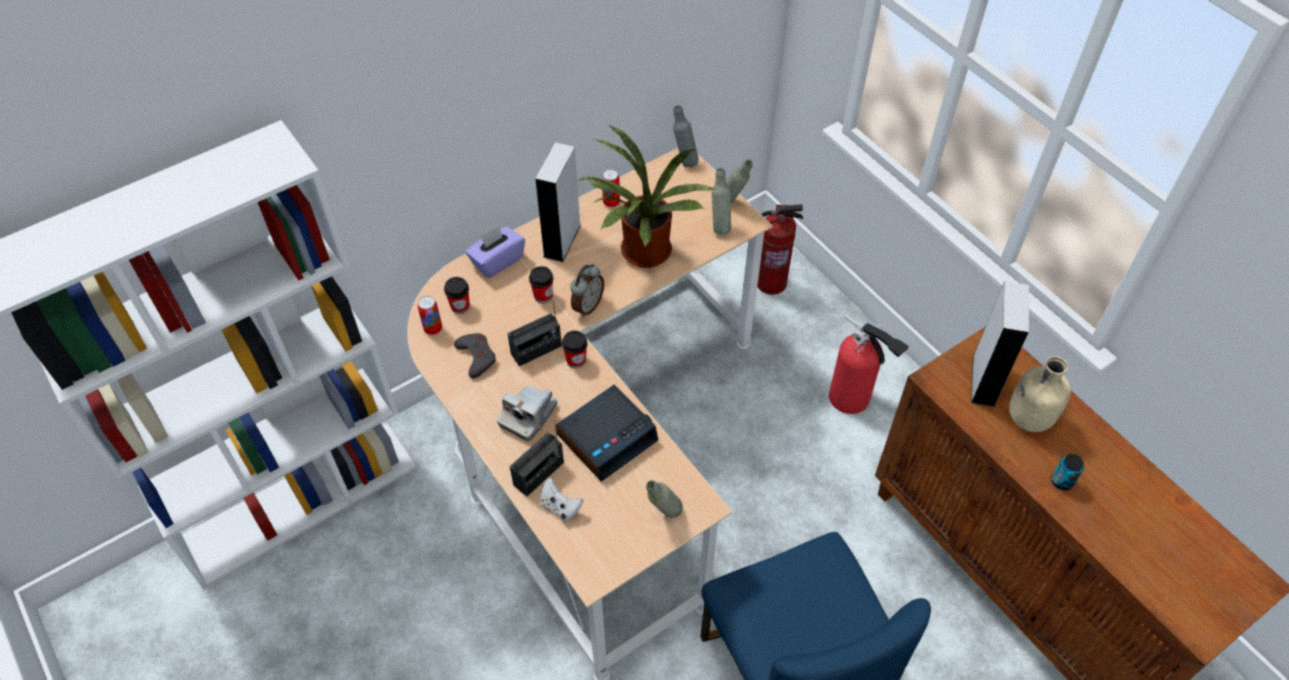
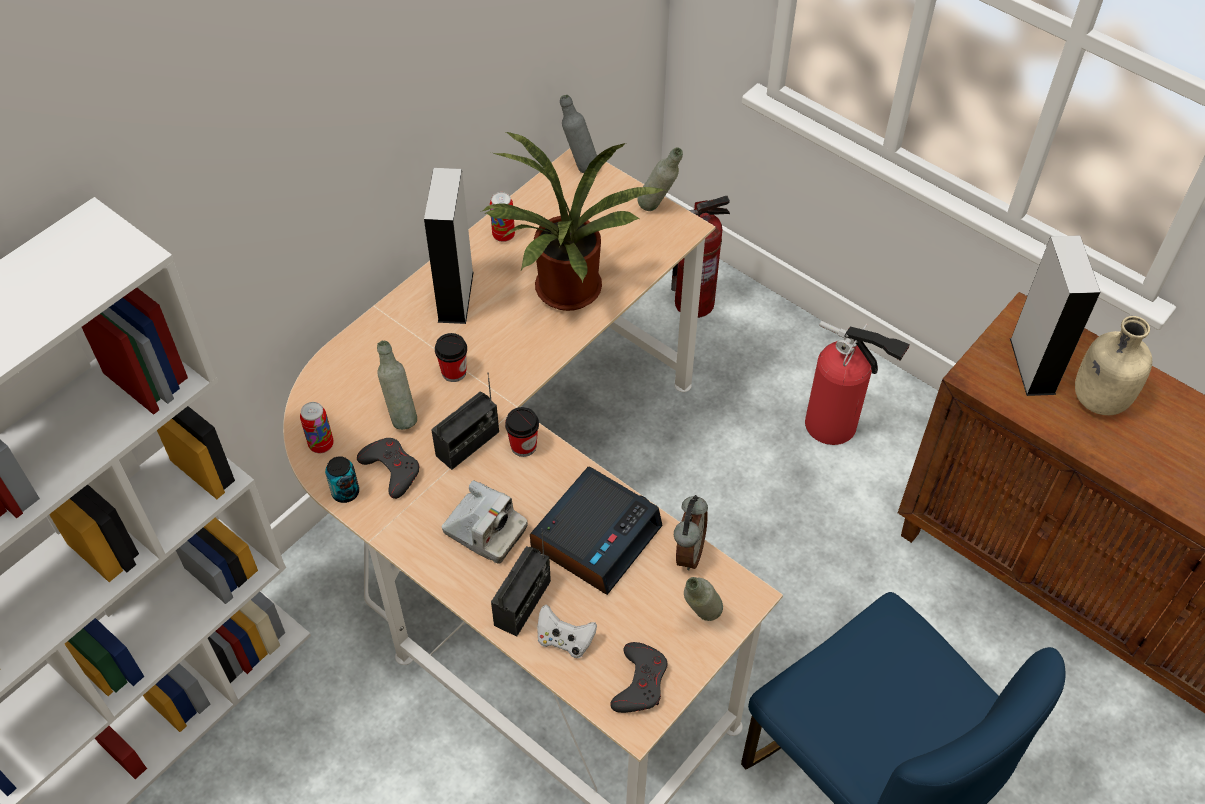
camera: 15 degrees left, 0 degrees up
cup [444,277,470,314] -> none
purple tissue box [465,225,525,278] -> none
camera [497,385,557,441] -> camera turned 75 degrees counterclockwise [442,480,528,564]
alarm clock [570,264,604,317] -> alarm clock moved to [674,495,708,570]
grey bottle [712,168,731,234] -> grey bottle moved to [377,341,417,430]
can [1051,454,1084,490] -> can moved to [325,456,359,503]
none -> grey game controller [610,642,668,713]

